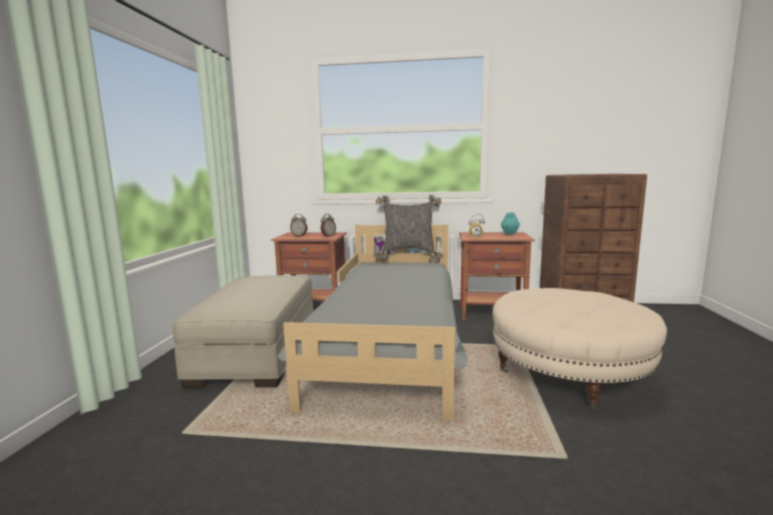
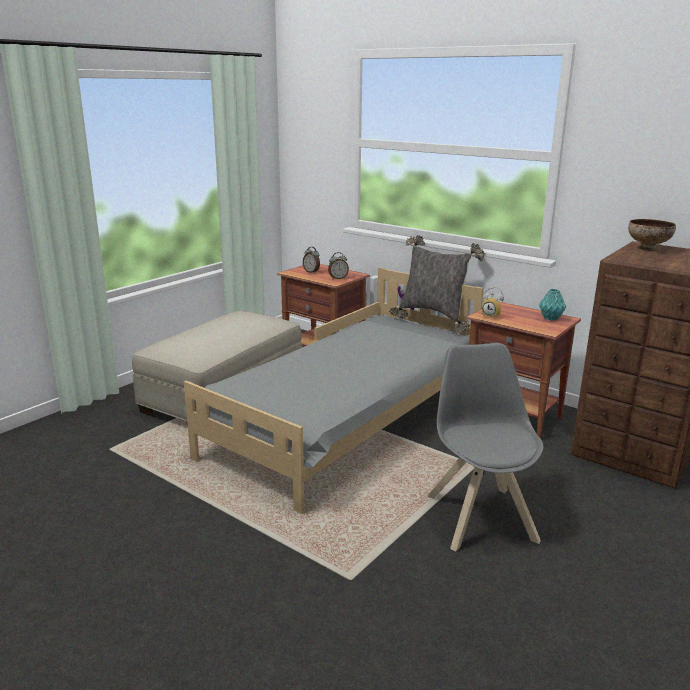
camera: 30 degrees right, 10 degrees up
beige ottoman [493,288,667,409] -> grey chair [427,343,543,551]
none -> bowl [628,219,676,251]

